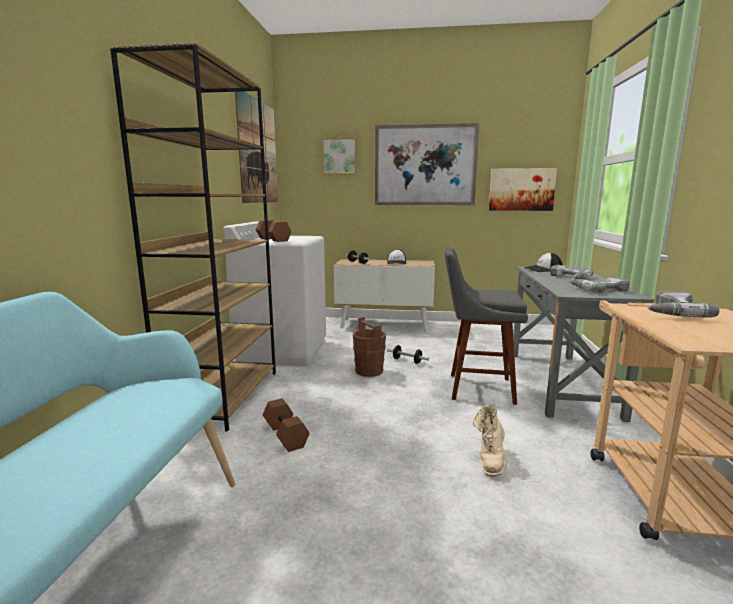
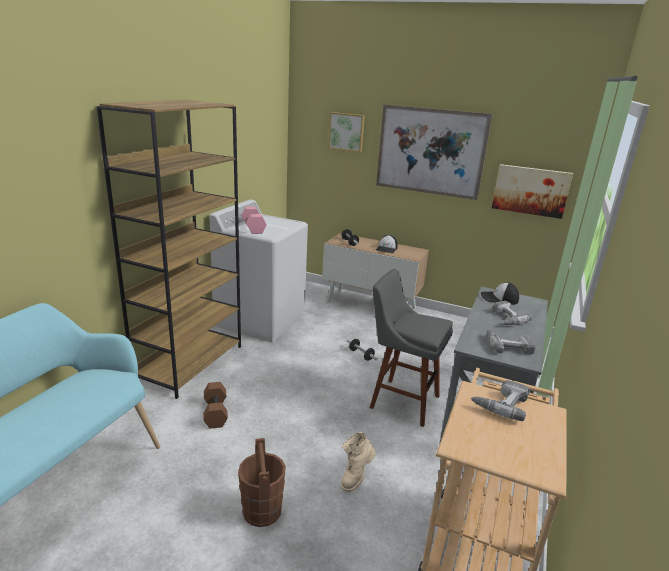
camera: 15 degrees right, 10 degrees up
picture [235,91,278,203] -> none
brown dumbbell [256,220,292,242] -> pink dumbbell [241,206,267,234]
brown bucket [353,317,386,377] -> brown bucket moved to [238,438,286,527]

